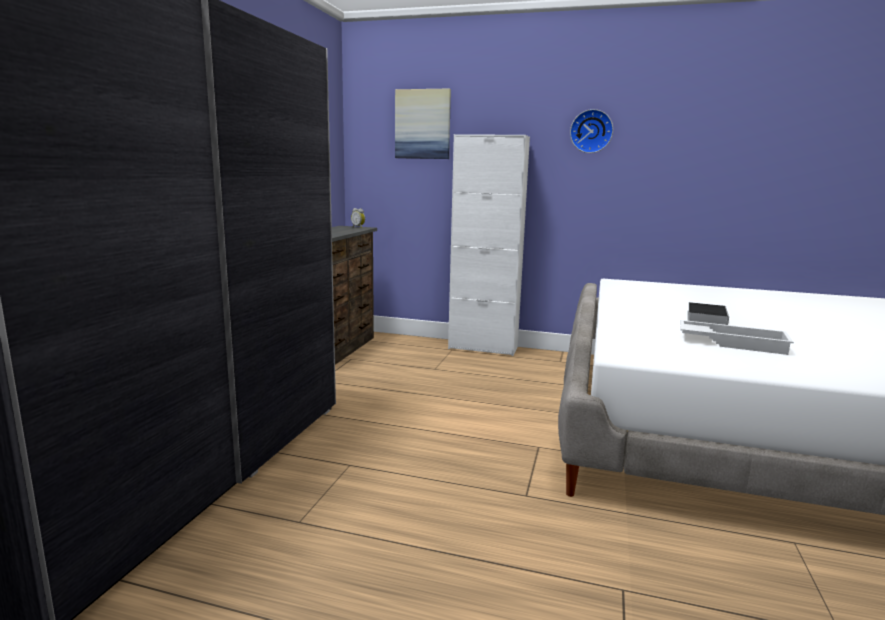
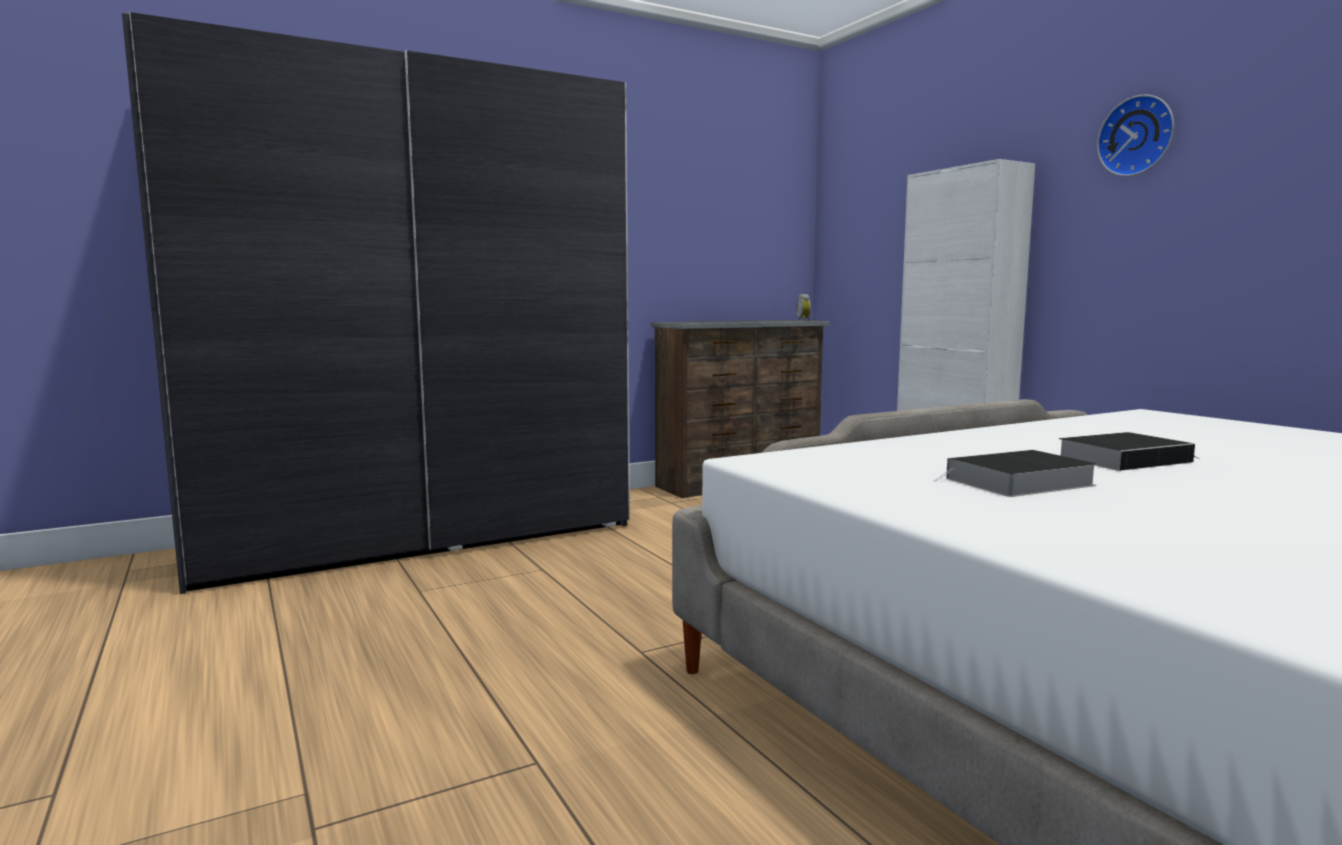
camera: 45 degrees right, 5 degrees down
picture [395,89,451,159] -> none
white tray [680,320,794,355] -> book [934,450,1098,497]

